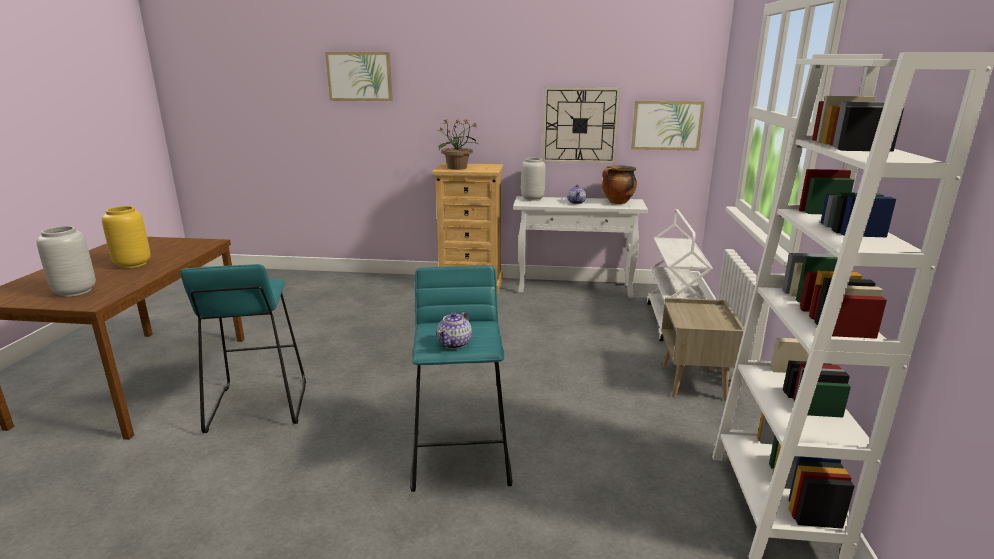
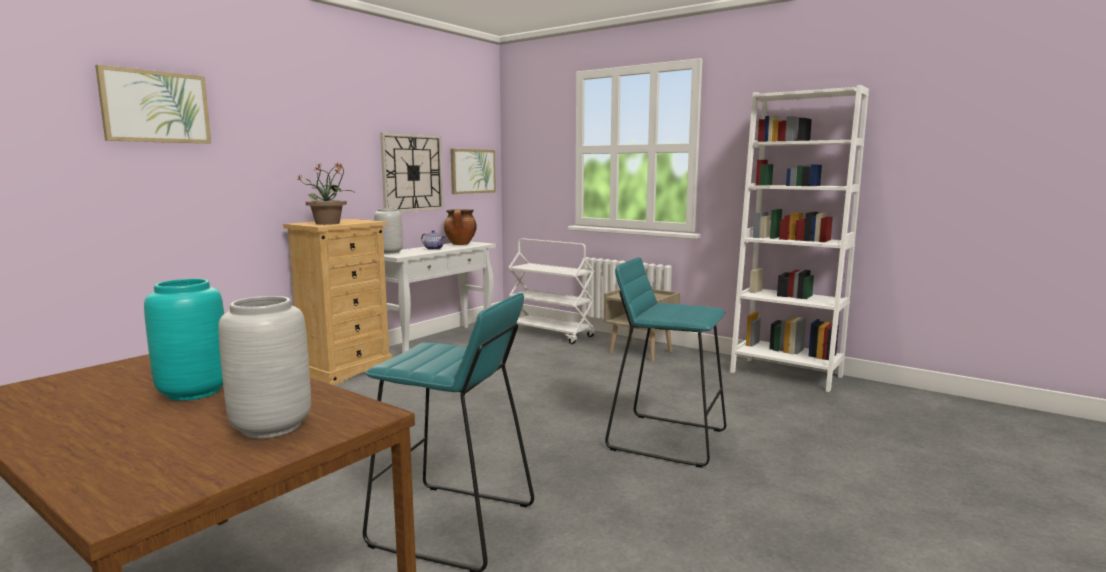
camera: 60 degrees left, 10 degrees down
yellow vase [102,206,150,268] -> turquoise vase [144,279,224,401]
teapot [437,311,472,349] -> none

